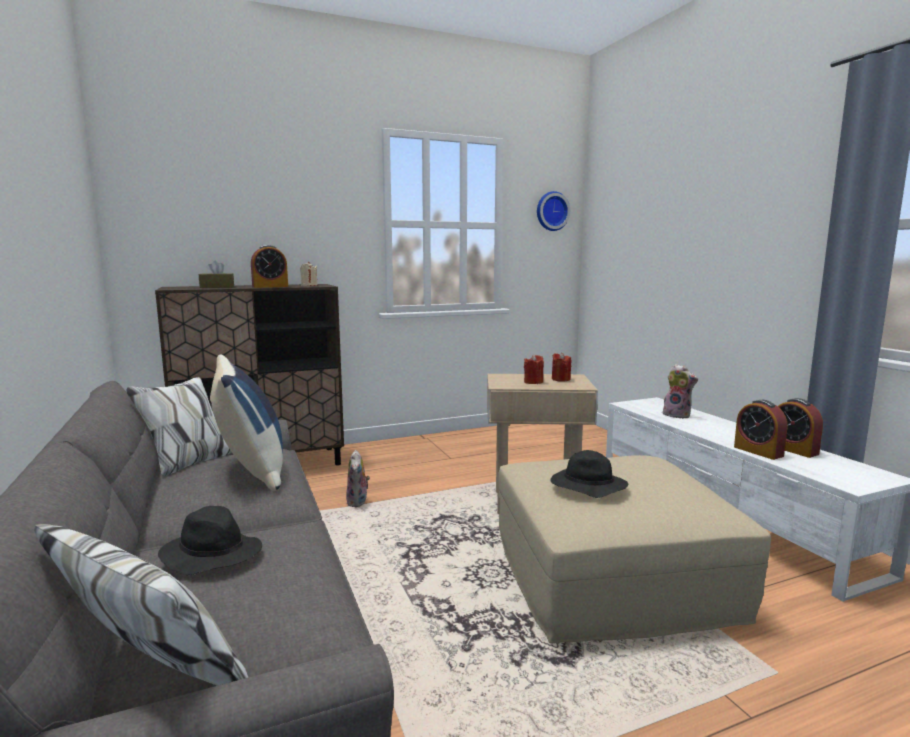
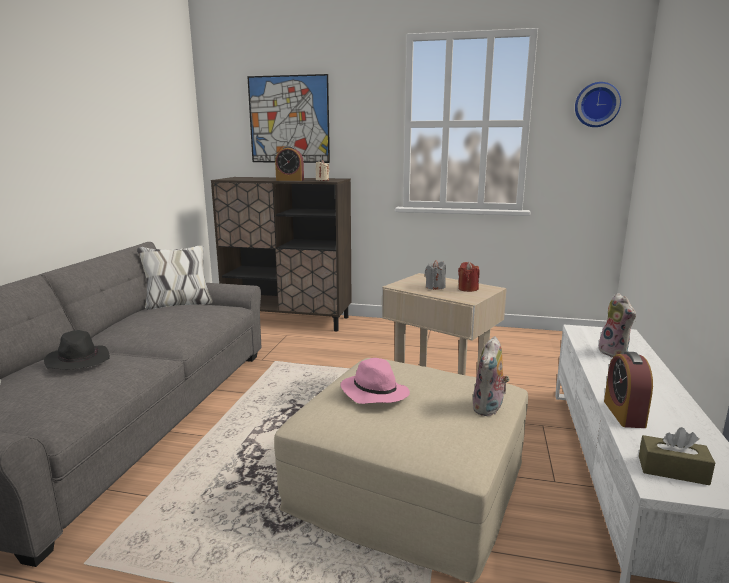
camera: 35 degrees right, 5 degrees up
brown tissue box [199,261,234,288] -> brown tissue box moved to [639,427,715,485]
blue pillow [210,355,283,491] -> none
plush toy [346,450,370,507] -> plush toy moved to [473,336,510,416]
red candle [524,354,544,384] -> grey candle [425,260,446,290]
black hat [550,450,628,498] -> pink hat [341,358,410,404]
alarm clock [778,398,823,458] -> none
none -> picture [247,74,330,163]

